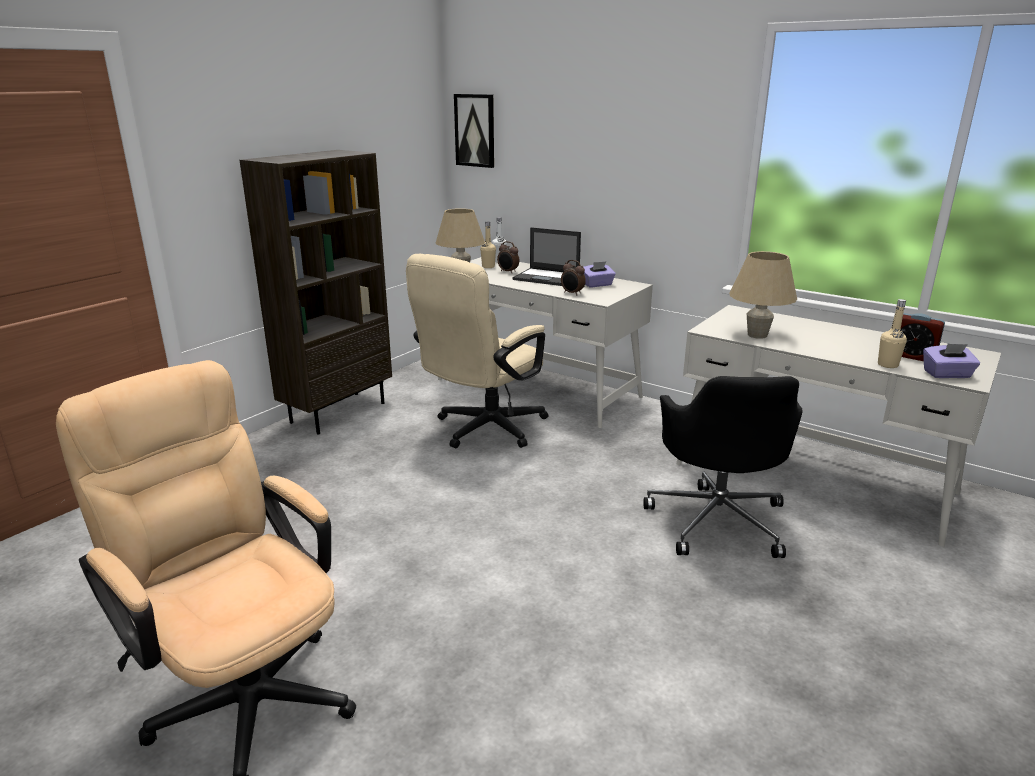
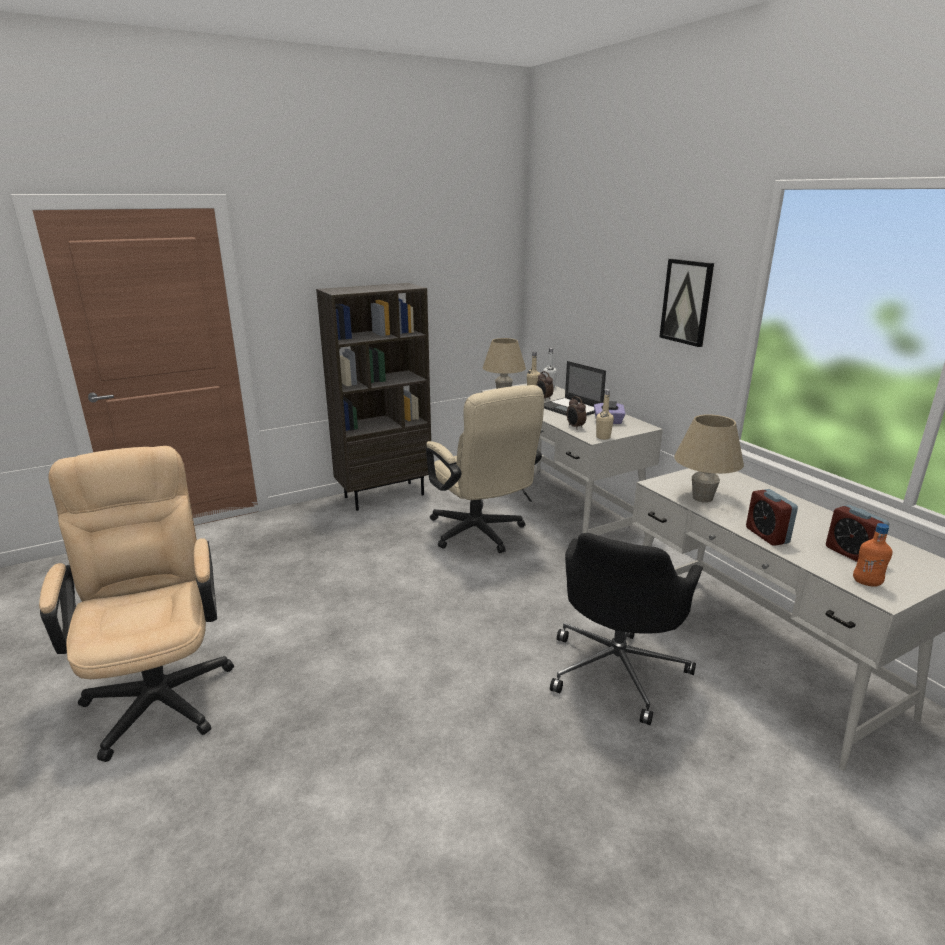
camera: 25 degrees right, 0 degrees up
beige office chair [406,254,548,448] -> beige office chair turned 90 degrees counterclockwise [426,385,544,553]
picture [454,94,494,168] -> picture moved to [659,259,714,347]
beige bottle [878,299,907,368] -> beige bottle moved to [596,389,614,440]
purple tissue box [923,344,980,378] -> orange bottle [853,523,893,587]
none -> alarm clock [746,489,798,546]

